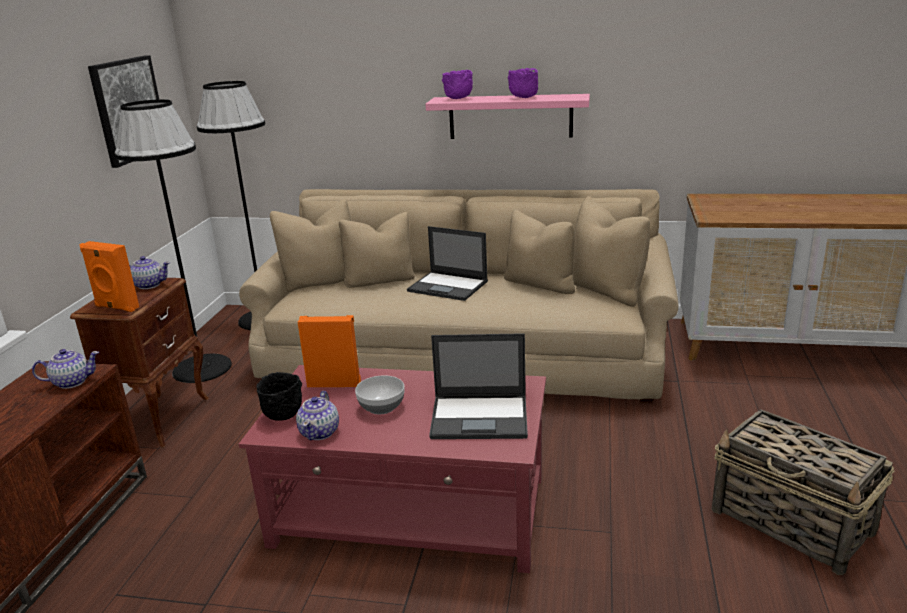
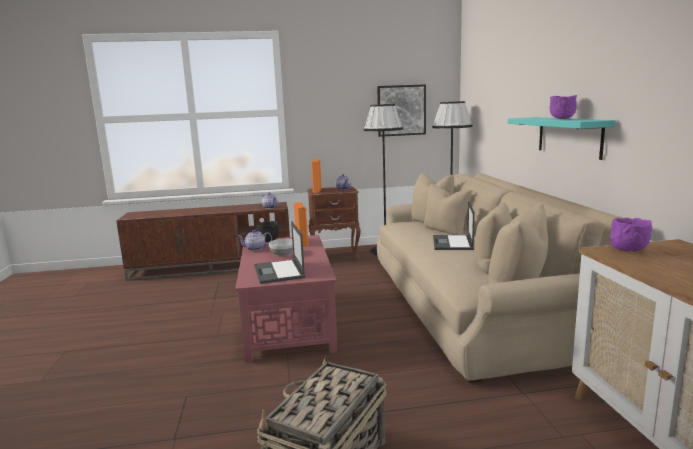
camera: 70 degrees right, 10 degrees down
pink shelf [425,94,590,139] -> turquoise shelf [508,117,616,160]
purple bowl [442,70,473,99] -> purple bowl moved to [610,218,653,252]

